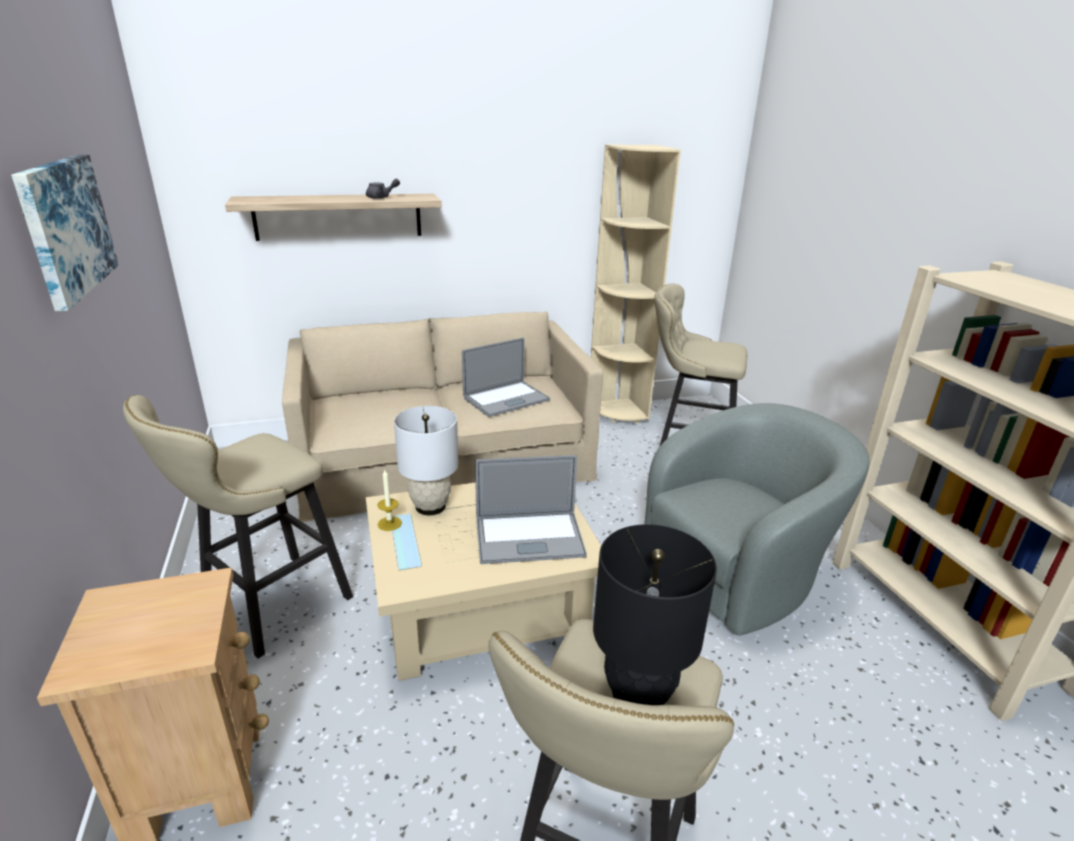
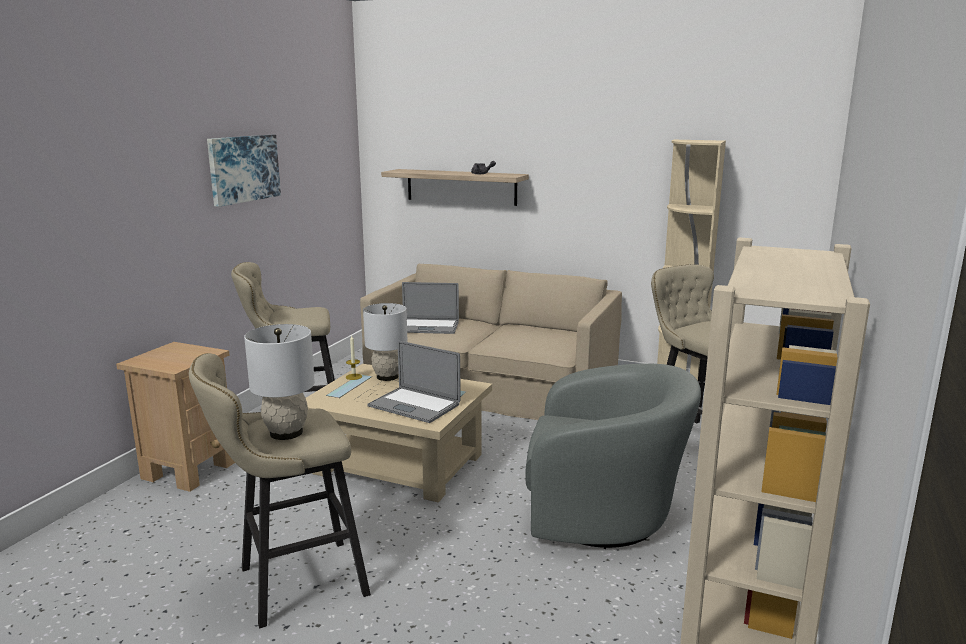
camera: 40 degrees right, 10 degrees down
laptop [462,337,550,417] -> laptop moved to [402,282,459,334]
black table lamp [593,524,717,705] -> white table lamp [244,324,315,440]

